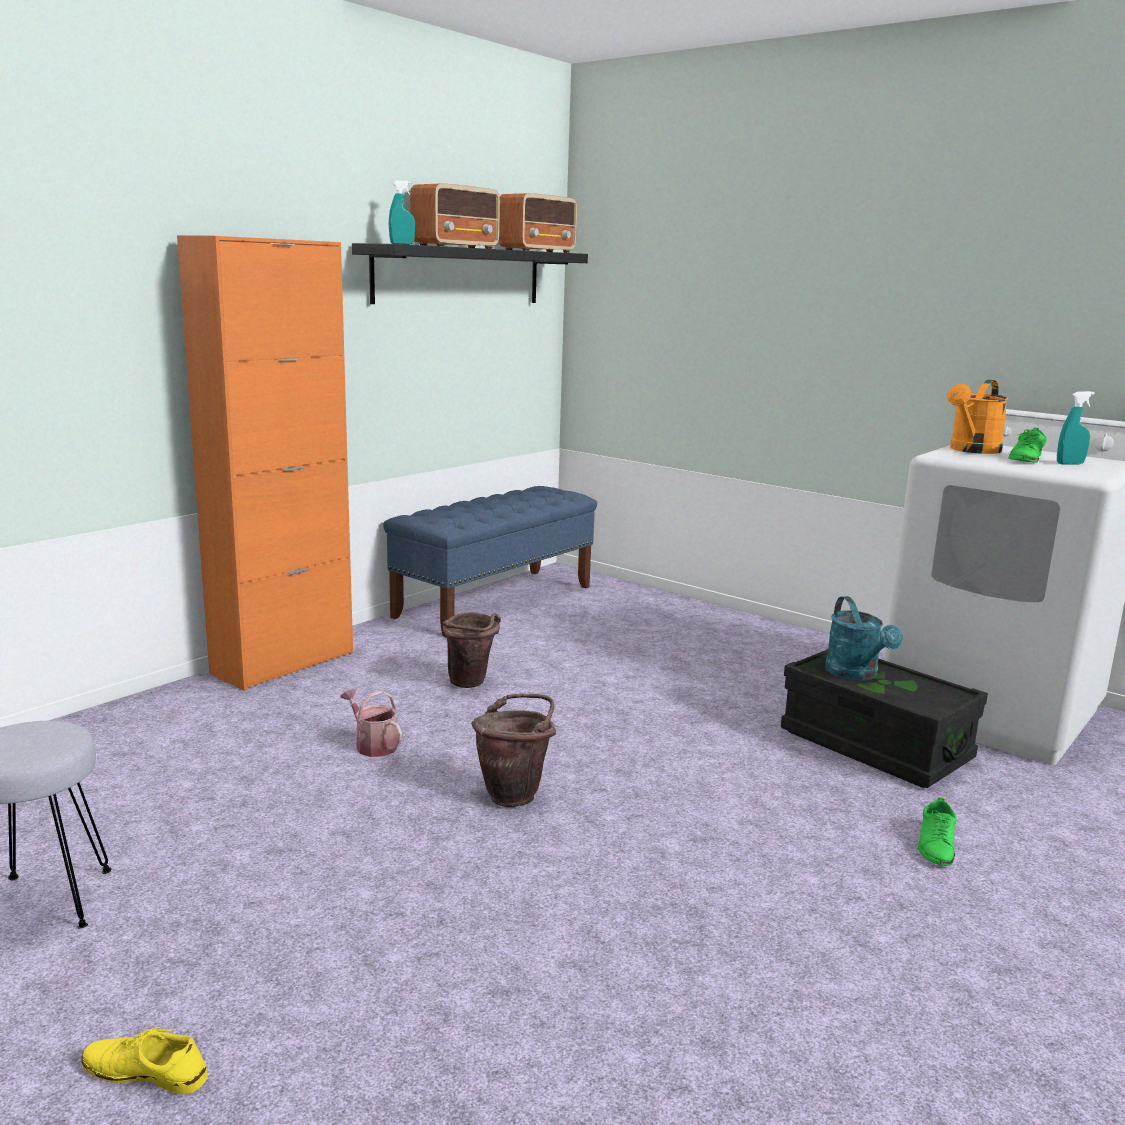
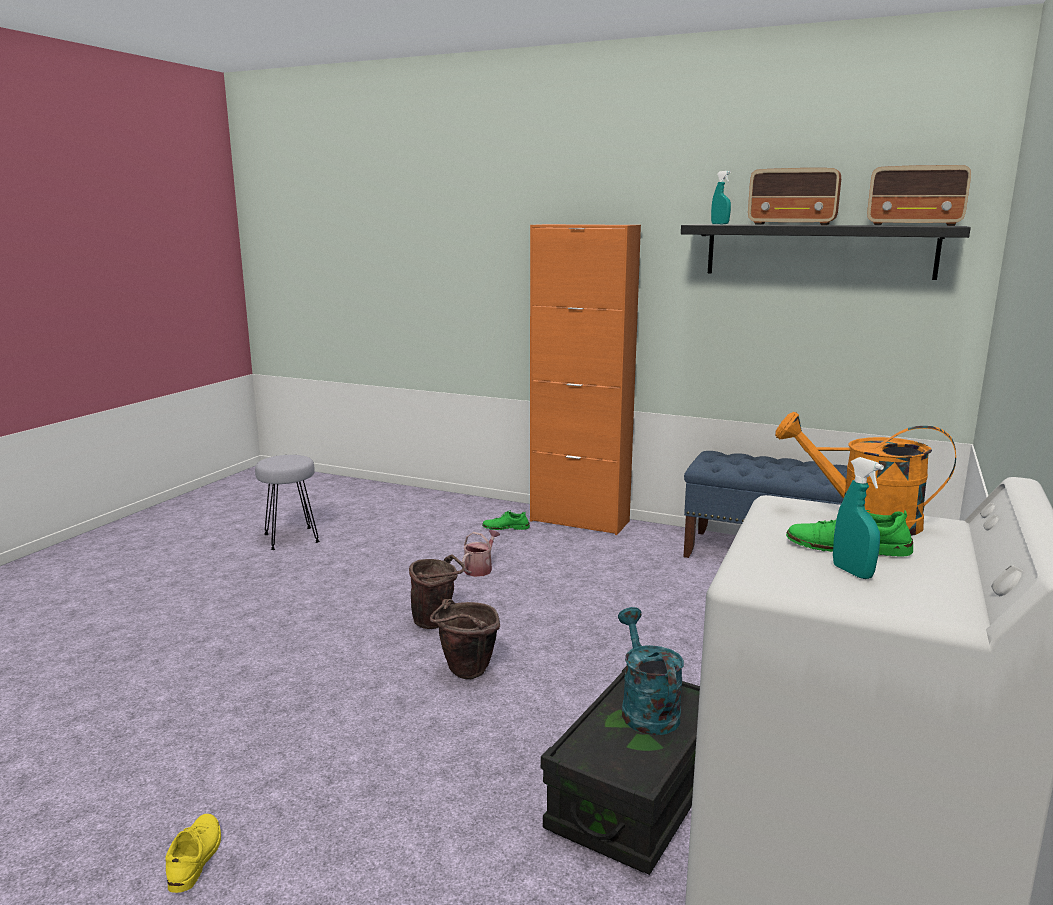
camera: 75 degrees right, 0 degrees up
yellow shoe [81,1027,208,1094] -> yellow shoe moved to [165,814,221,893]
brown bucket [443,612,501,688] -> brown bucket moved to [430,599,500,679]
turquoise watering can [825,596,903,681] -> turquoise watering can turned 105 degrees clockwise [618,607,684,735]
green shoe [918,798,957,866] -> green shoe moved to [482,510,530,530]

